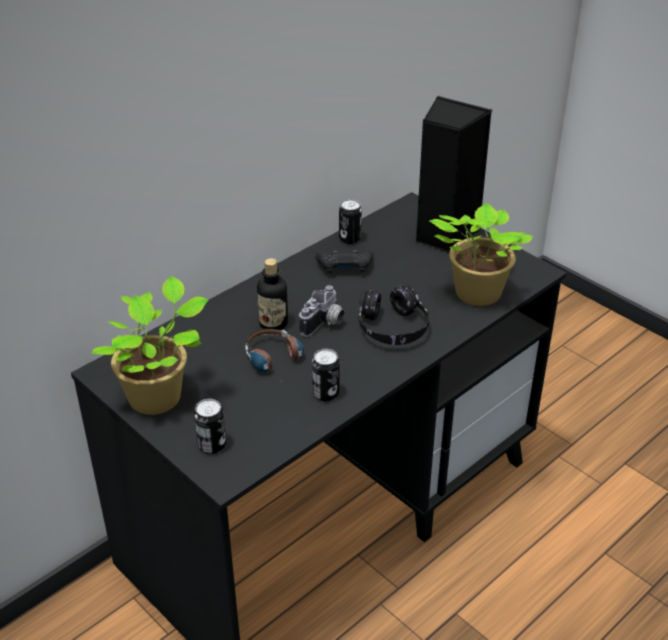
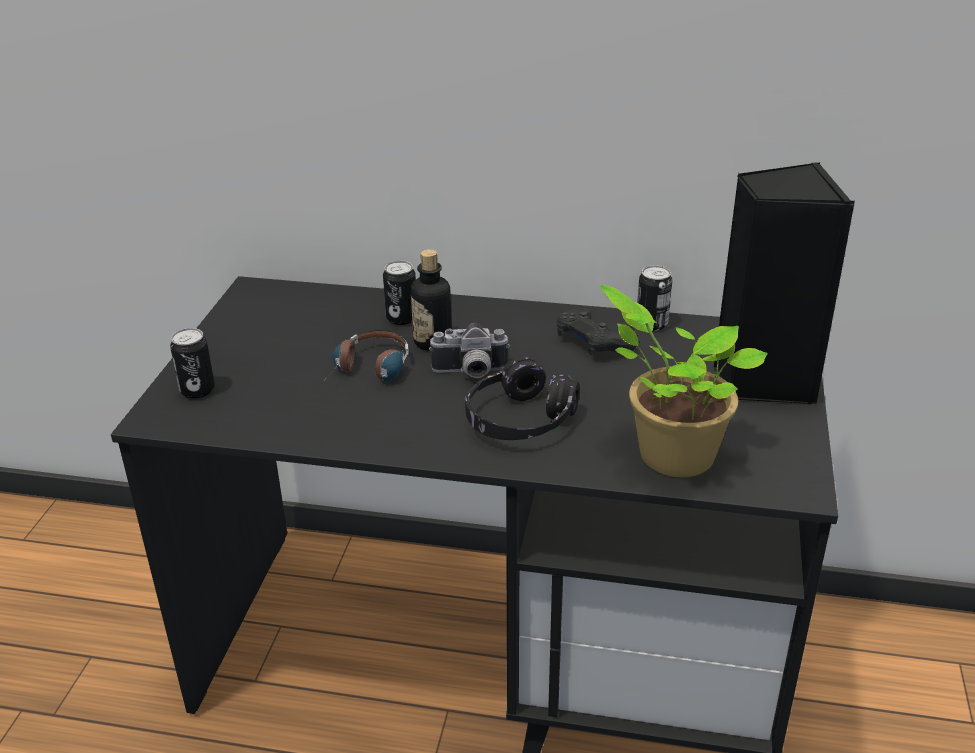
camera: 55 degrees right, 5 degrees down
potted plant [91,276,208,415] -> none
can [312,349,340,401] -> can moved to [383,261,416,325]

